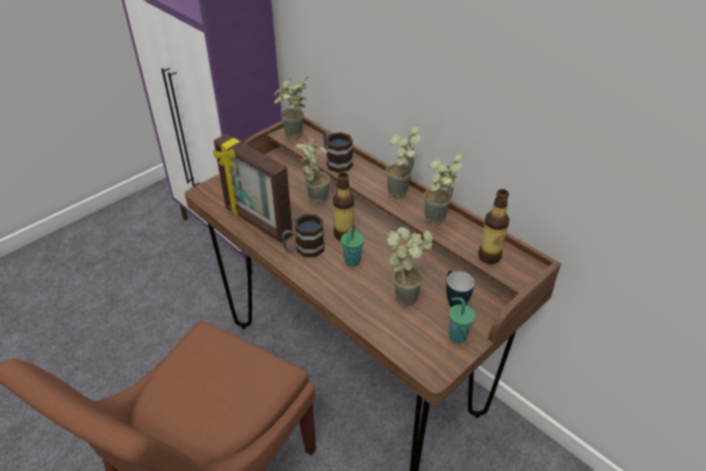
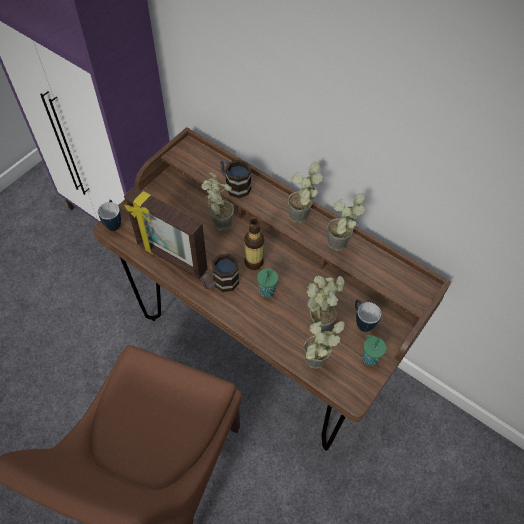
camera: 10 degrees left, 15 degrees up
potted plant [274,76,308,139] -> potted plant moved to [304,321,345,369]
bottle [478,189,509,264] -> none
none -> mug [98,200,121,231]

